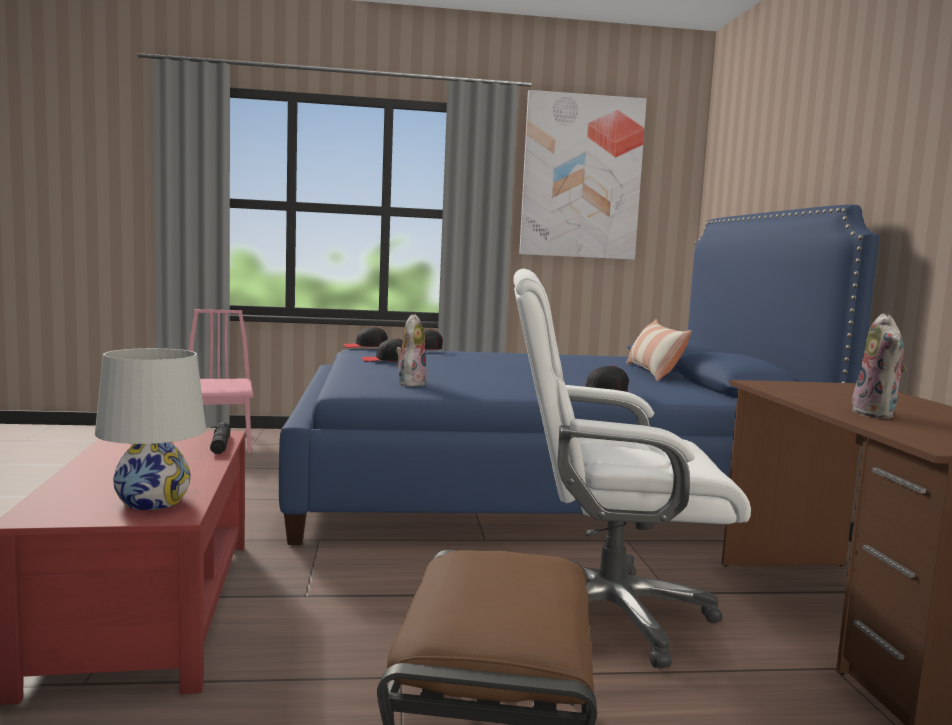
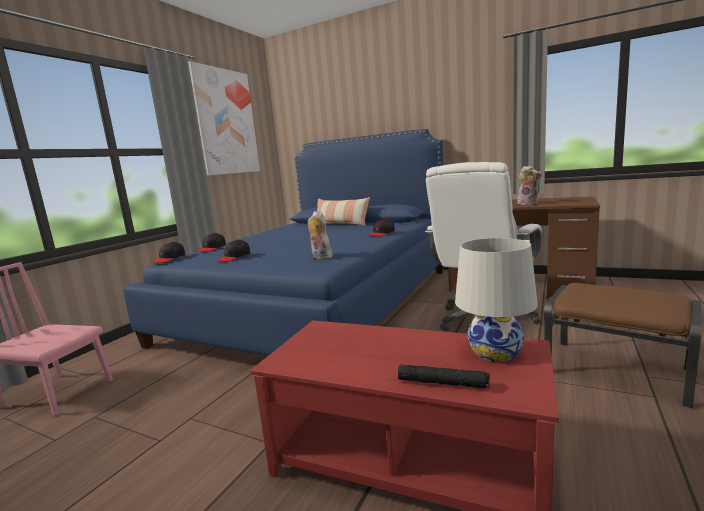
camera: 55 degrees left, 5 degrees up
black flashlight [210,422,231,454] -> black flashlight moved to [398,365,489,388]

